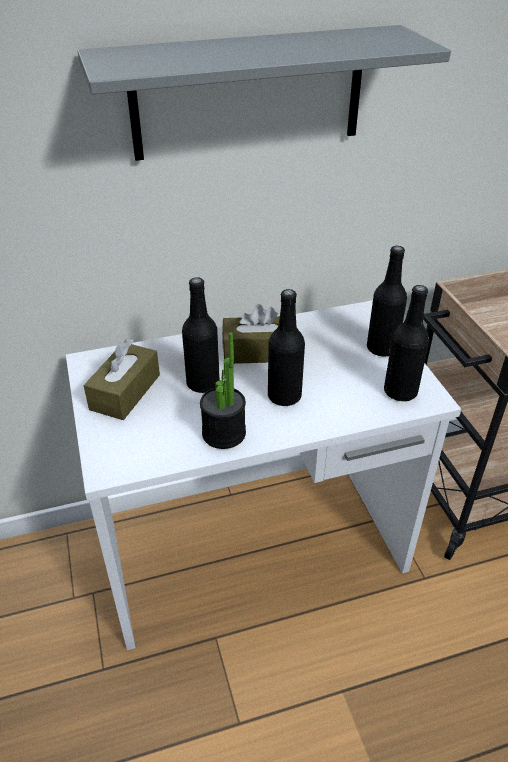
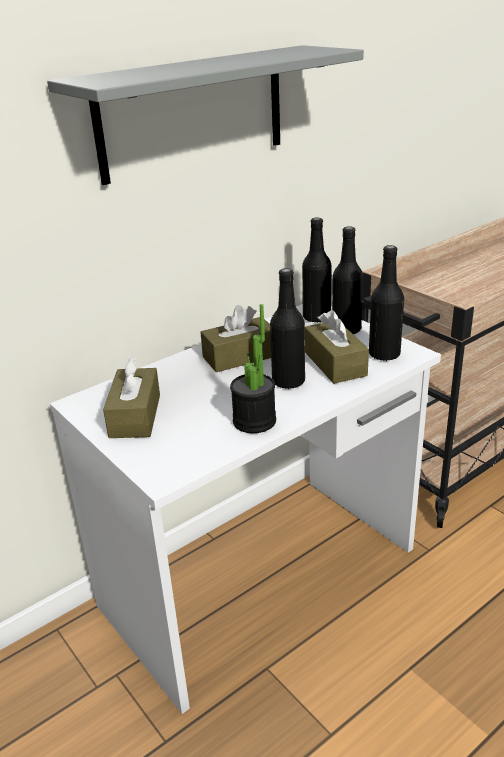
camera: 20 degrees left, 10 degrees down
black bottle [182,277,220,393] -> black bottle moved to [302,217,332,323]
none -> brown tissue box [305,310,369,384]

